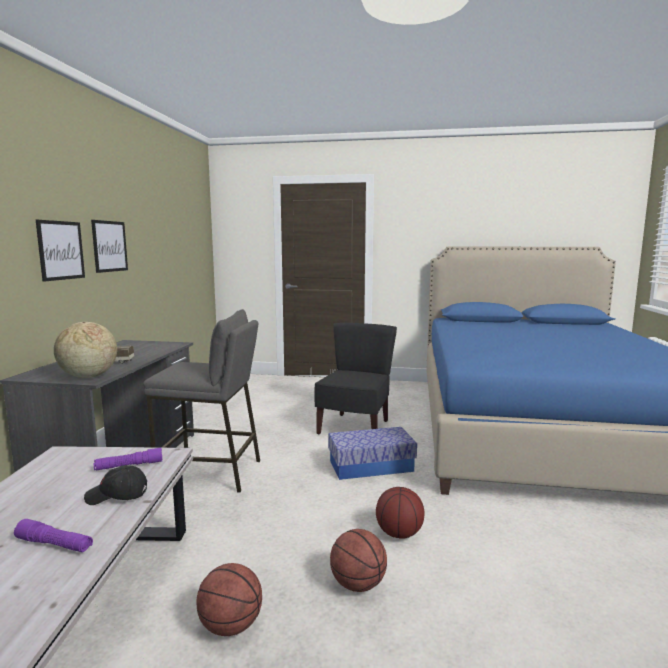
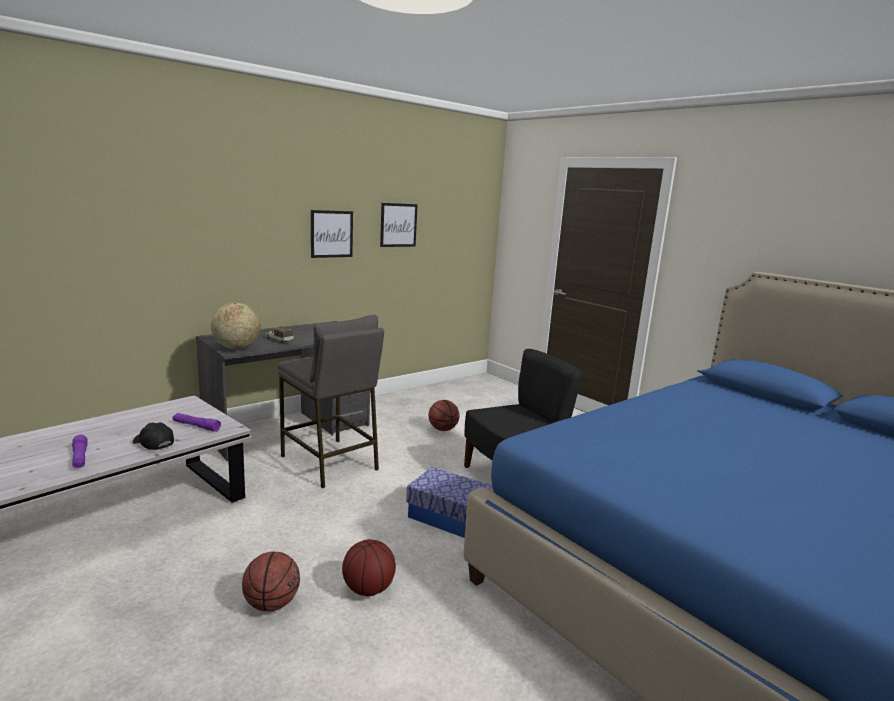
camera: 40 degrees right, 5 degrees up
picture [36,220,85,282] -> picture moved to [380,203,418,247]
basketball [196,563,262,636] -> basketball moved to [429,400,460,431]

